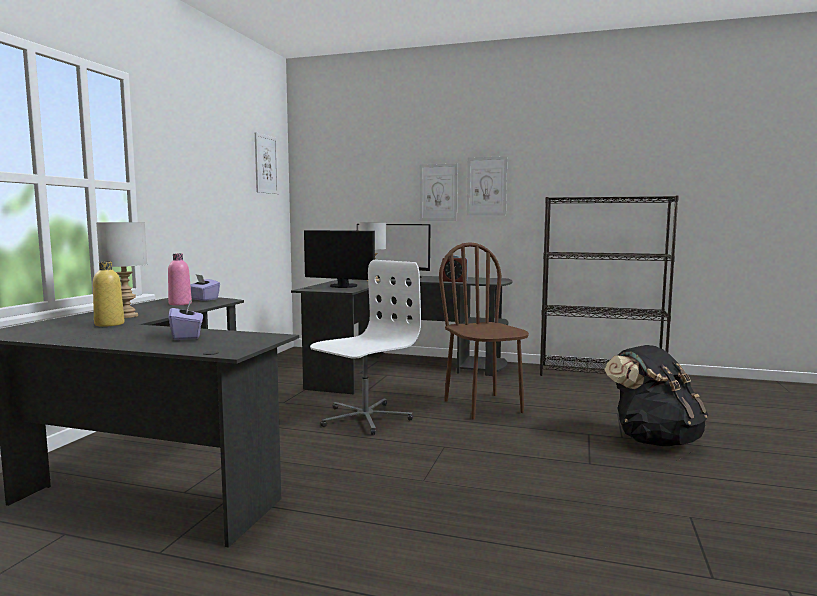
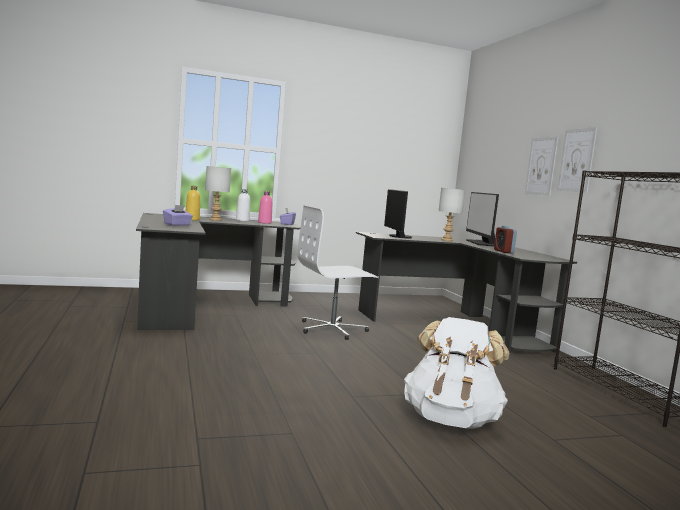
camera: 55 degrees right, 0 degrees up
picture [255,132,278,194] -> none
white office chair [310,260,421,435] -> white office chair turned 150 degrees clockwise [297,205,379,340]
brown chair [439,242,529,420] -> none
black backpack [605,345,708,446] -> white backpack [404,317,509,428]
none -> white bottle [236,189,250,221]

